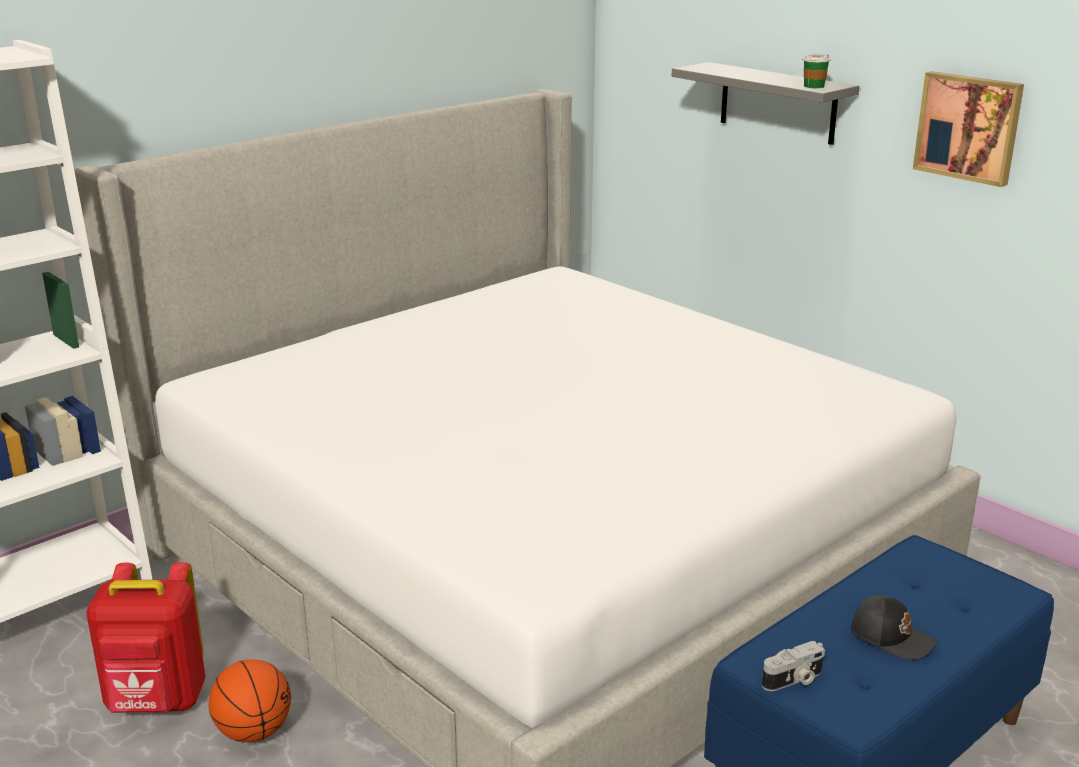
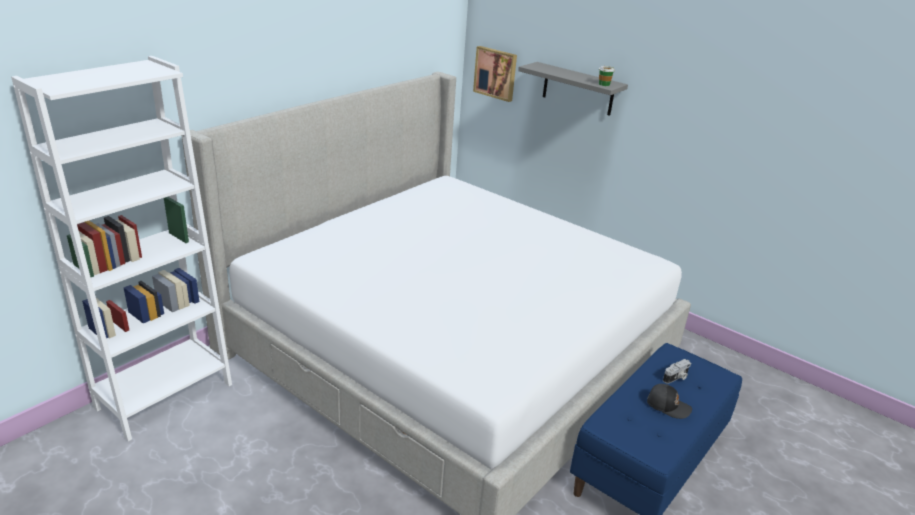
camera: 10 degrees left, 5 degrees up
red backpack [86,562,206,713] -> none
basketball [208,660,291,742] -> none
camera [762,641,825,691] -> camera moved to [663,359,691,384]
picture [913,71,1024,187] -> picture moved to [473,46,517,102]

